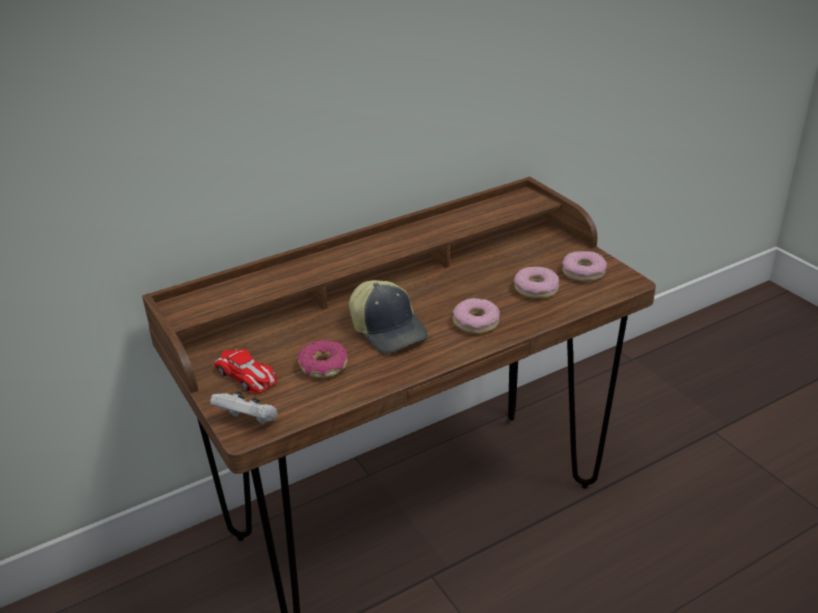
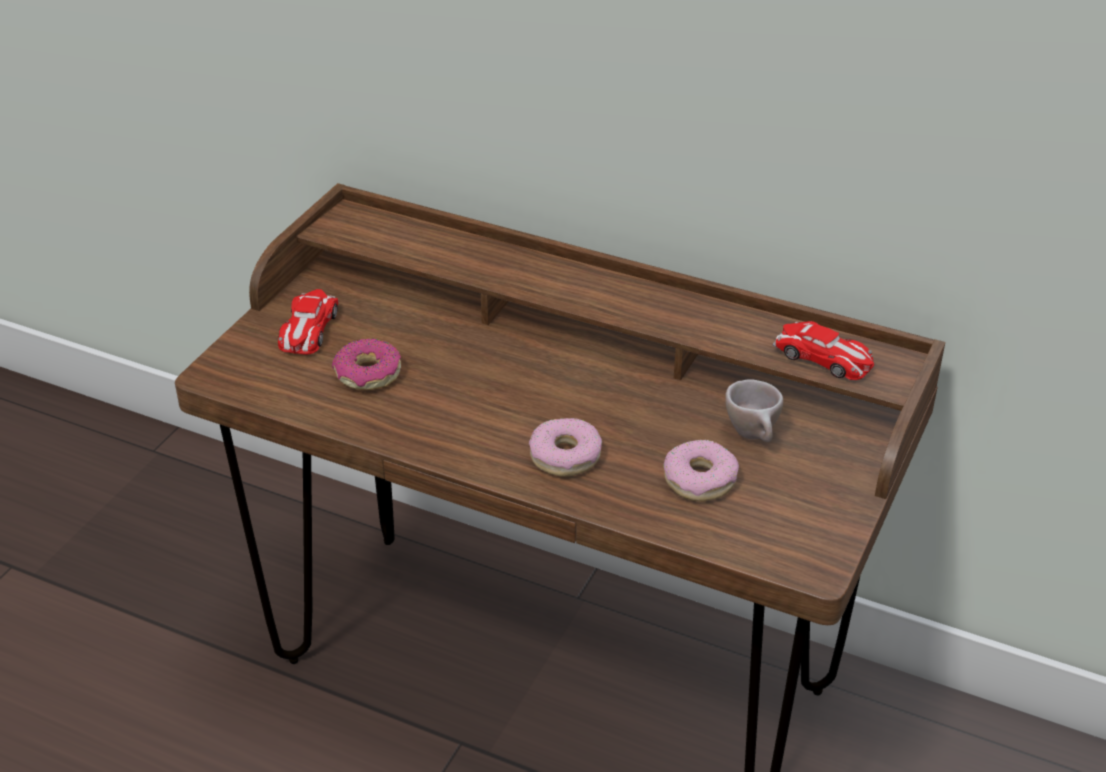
camera: 55 degrees right, 5 degrees up
white game controller [210,391,278,424] -> none
cap [349,280,428,354] -> none
donut [562,251,607,282] -> none
none -> beige cup [725,379,783,442]
none -> toy car [772,321,874,380]

